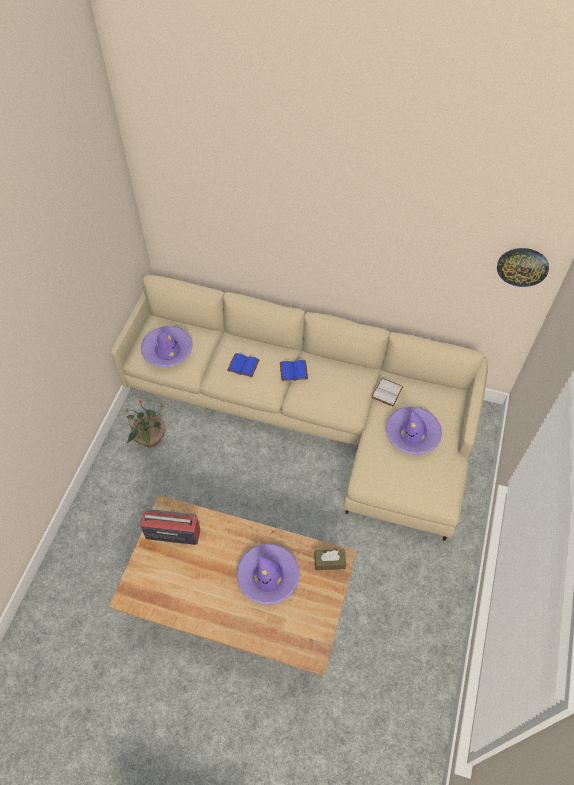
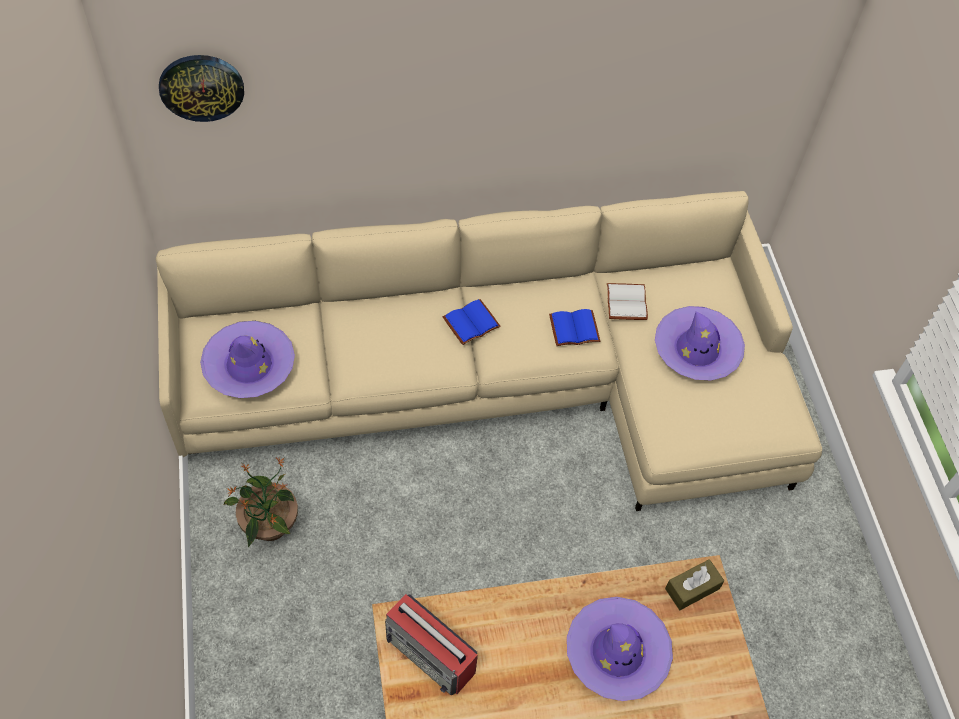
camera: 30 degrees left, 0 degrees up
radio [140,506,201,545] -> radio turned 120 degrees counterclockwise [385,594,478,696]
blue book [227,353,259,378] -> blue book moved to [549,309,600,346]
wall clock [497,248,549,287] -> wall clock moved to [159,55,244,122]

